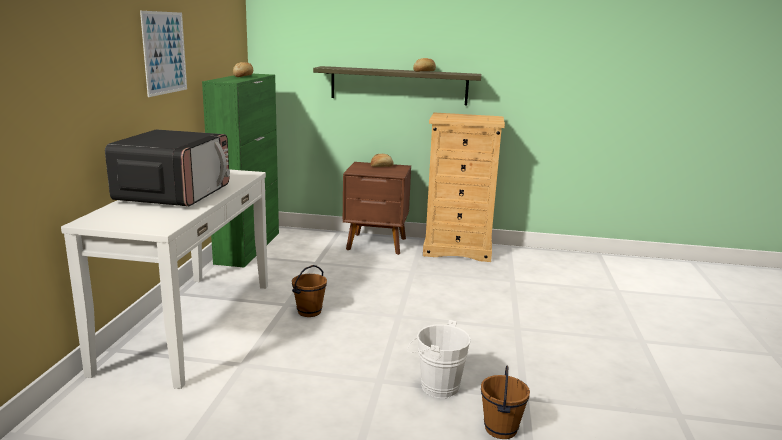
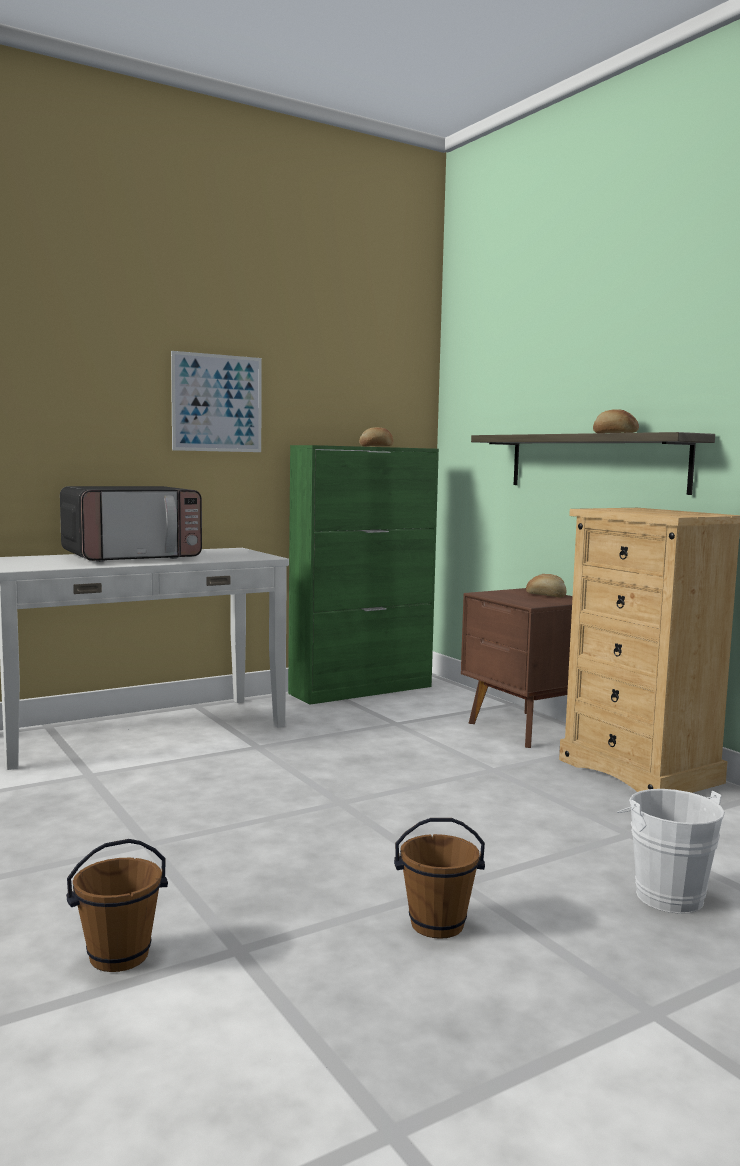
camera: 50 degrees right, 10 degrees down
brown bucket [292,265,327,317] -> brown bucket moved to [394,818,485,939]
white bucket [407,320,471,398] -> white bucket moved to [617,789,725,914]

